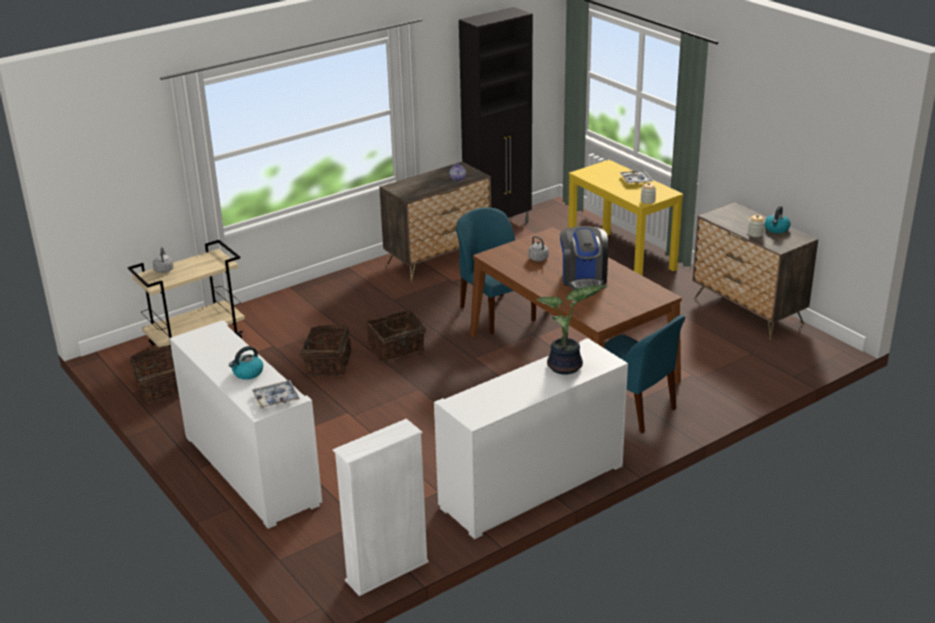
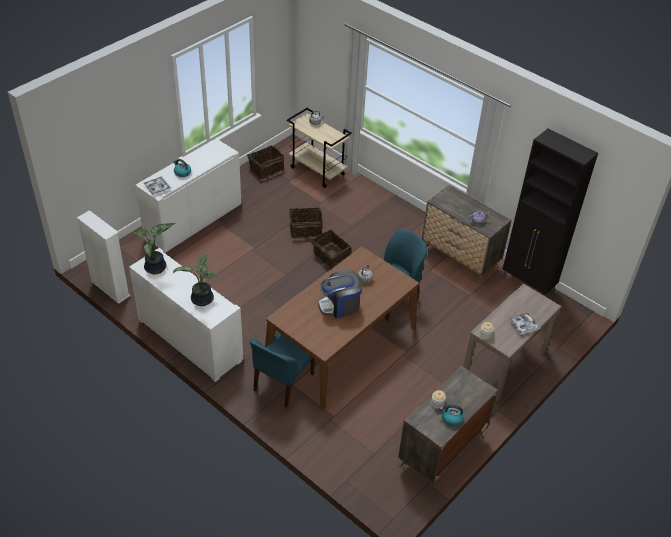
camera: 75 degrees right, 15 degrees up
yellow console table [568,160,684,276] -> brown console table [463,284,561,402]
none -> potted plant [132,223,176,274]

